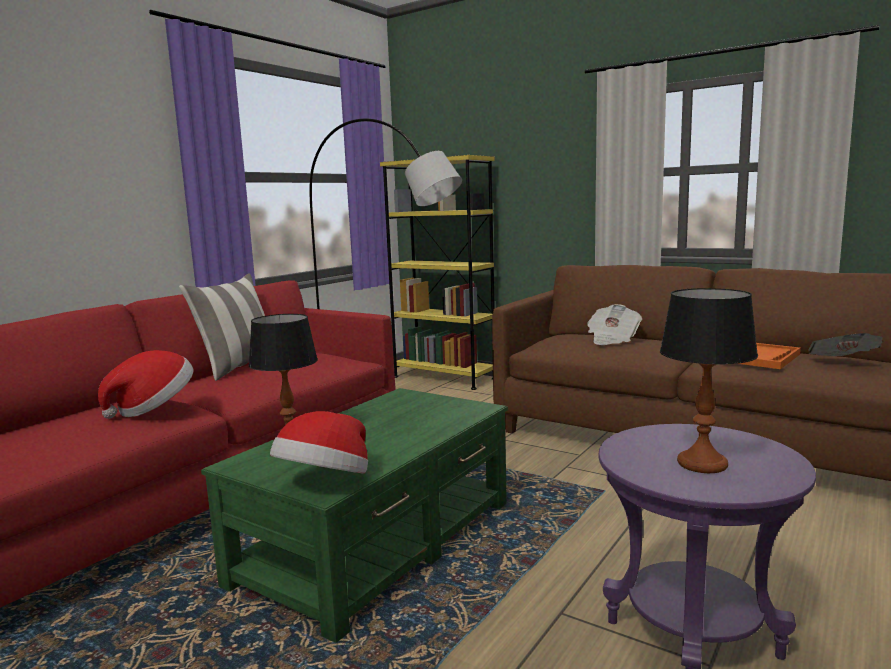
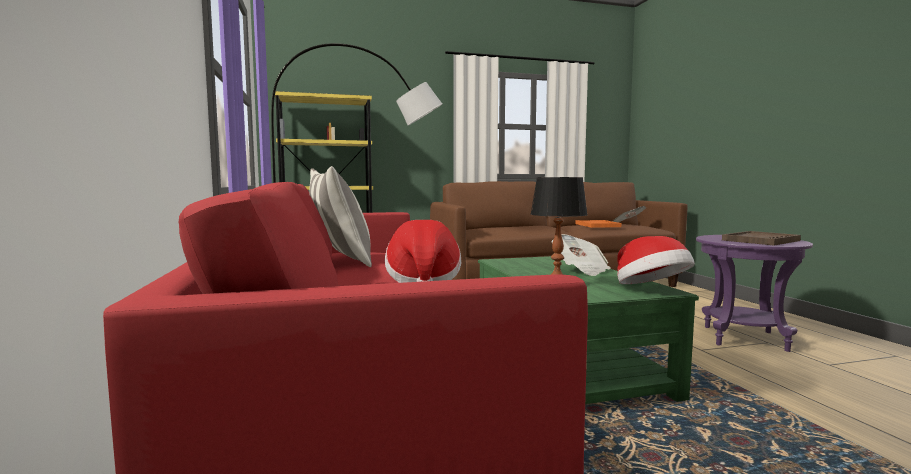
camera: 50 degrees left, 5 degrees down
newspaper [587,304,642,345] -> newspaper moved to [551,234,611,276]
table lamp [660,288,758,473] -> brown tray [722,231,801,246]

